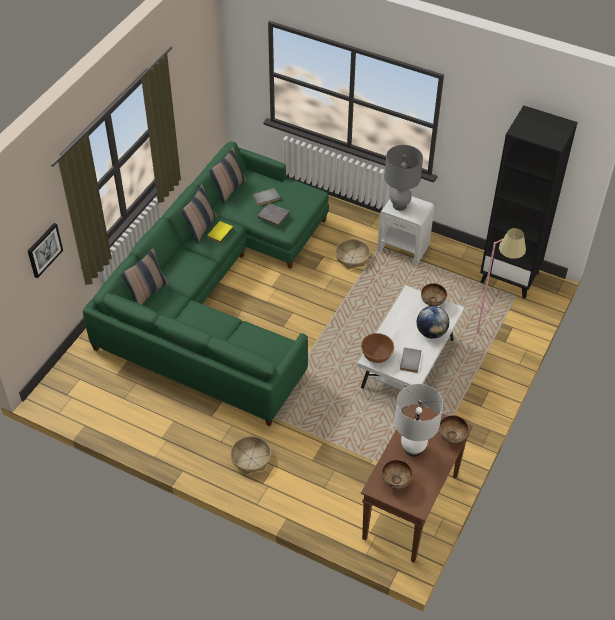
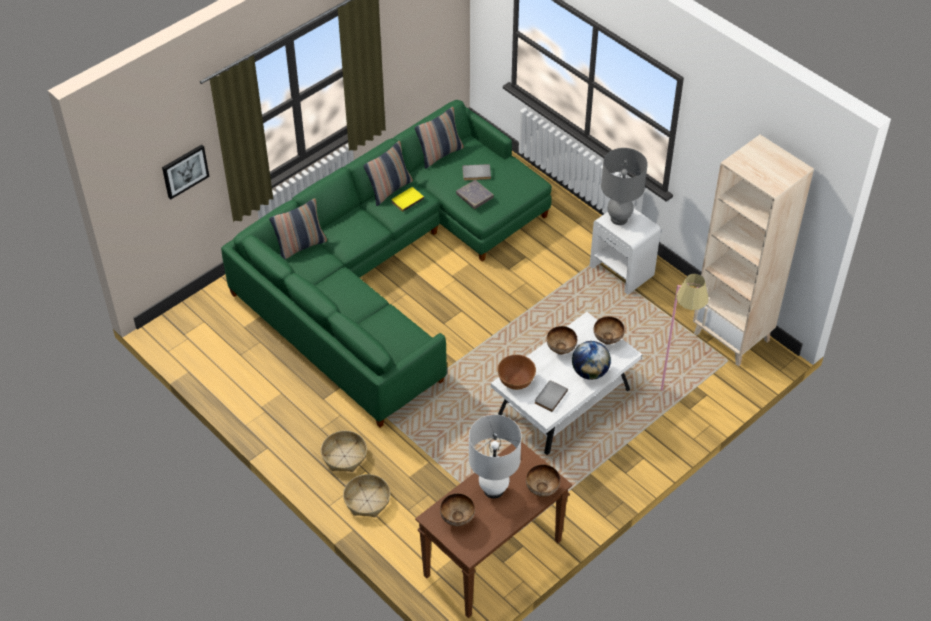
camera: 20 degrees right, 0 degrees up
basket [336,239,370,269] -> basket moved to [343,474,390,517]
black bookcase [480,105,578,299] -> beige bookcase [693,135,814,366]
none -> bowl [546,326,578,355]

